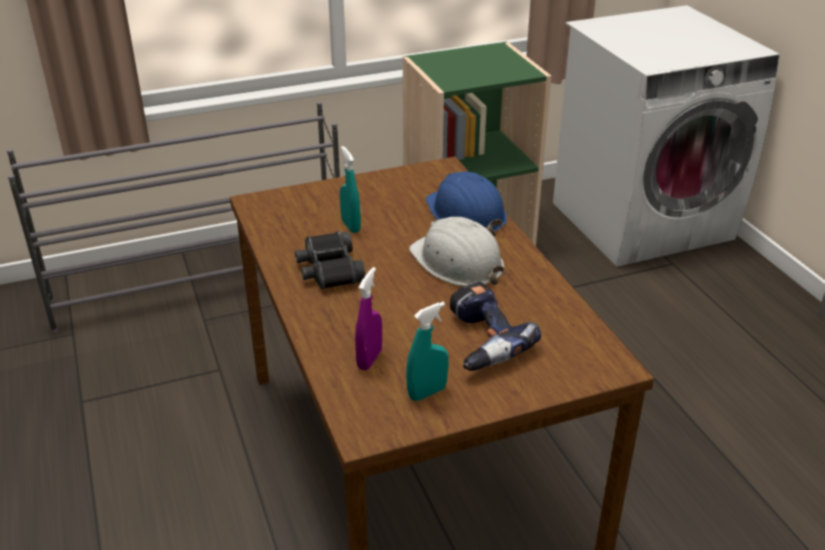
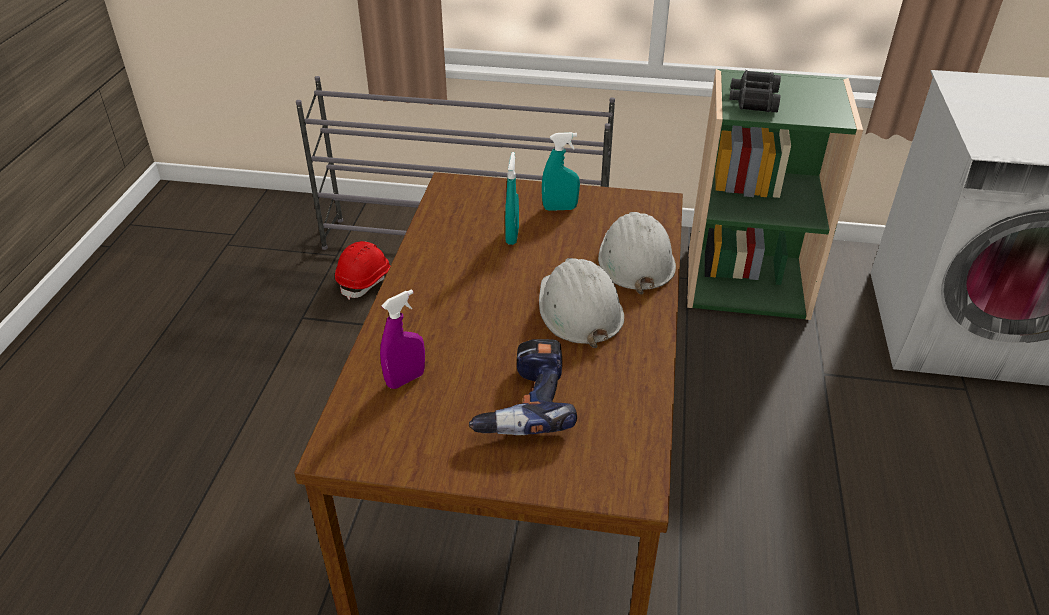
camera: 30 degrees right, 5 degrees up
black binoculars [295,231,366,289] -> black binoculars moved to [729,70,781,112]
turquoise spray bottle [406,302,449,401] -> turquoise spray bottle moved to [542,132,580,211]
blue hard hat [426,171,507,236] -> white hard hat [598,212,676,294]
none -> red hard hat [335,241,391,300]

